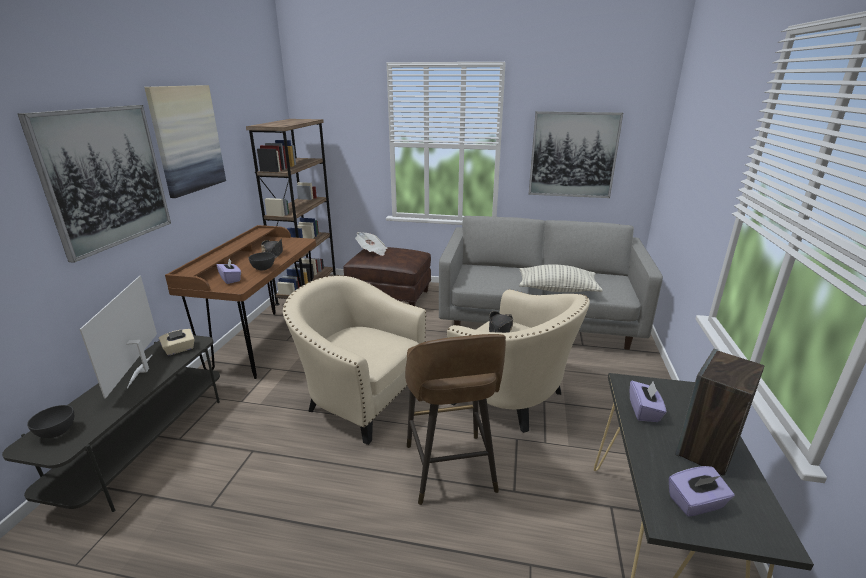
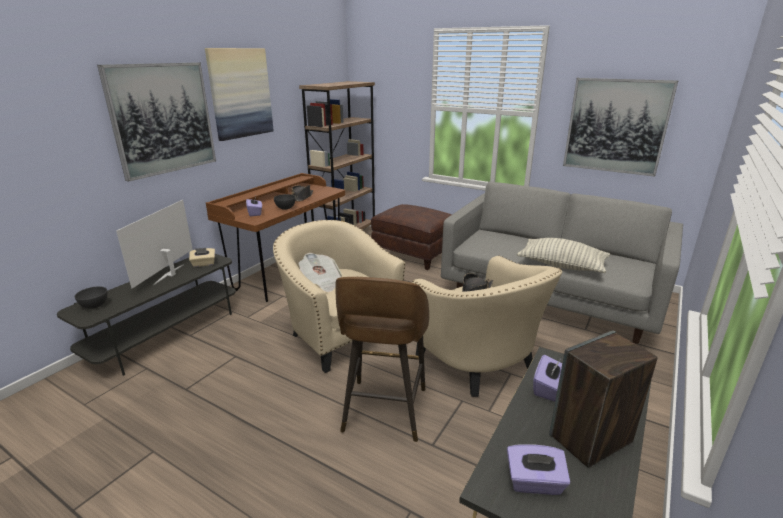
camera: 20 degrees right, 0 degrees up
newspaper [356,232,387,256] -> newspaper moved to [299,253,342,292]

